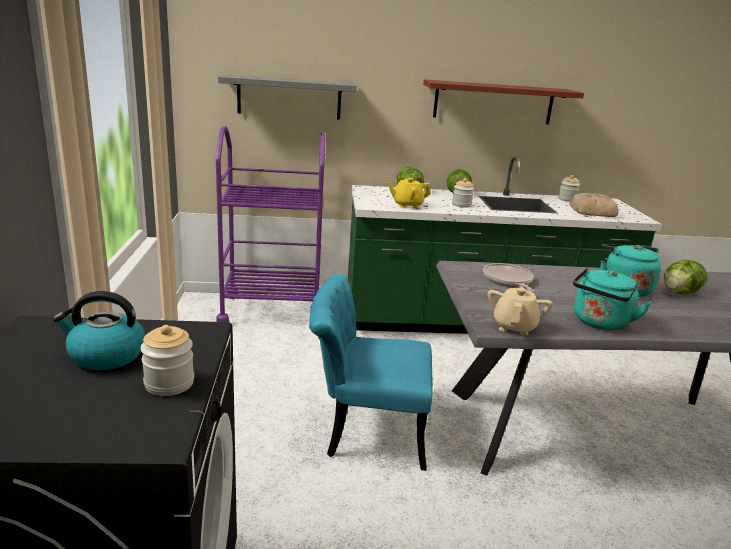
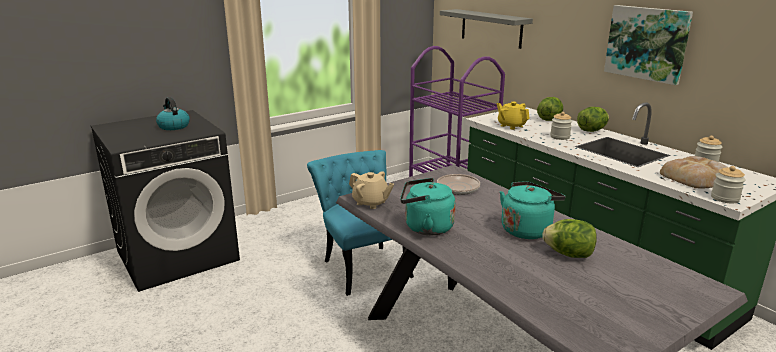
camera: 60 degrees right, 0 degrees up
jar [141,325,194,396] -> jar moved to [711,166,745,203]
shelf [423,80,584,124] -> picture [604,5,693,85]
beige teapot [488,284,553,336] -> beige teapot turned 45 degrees clockwise [349,171,394,209]

